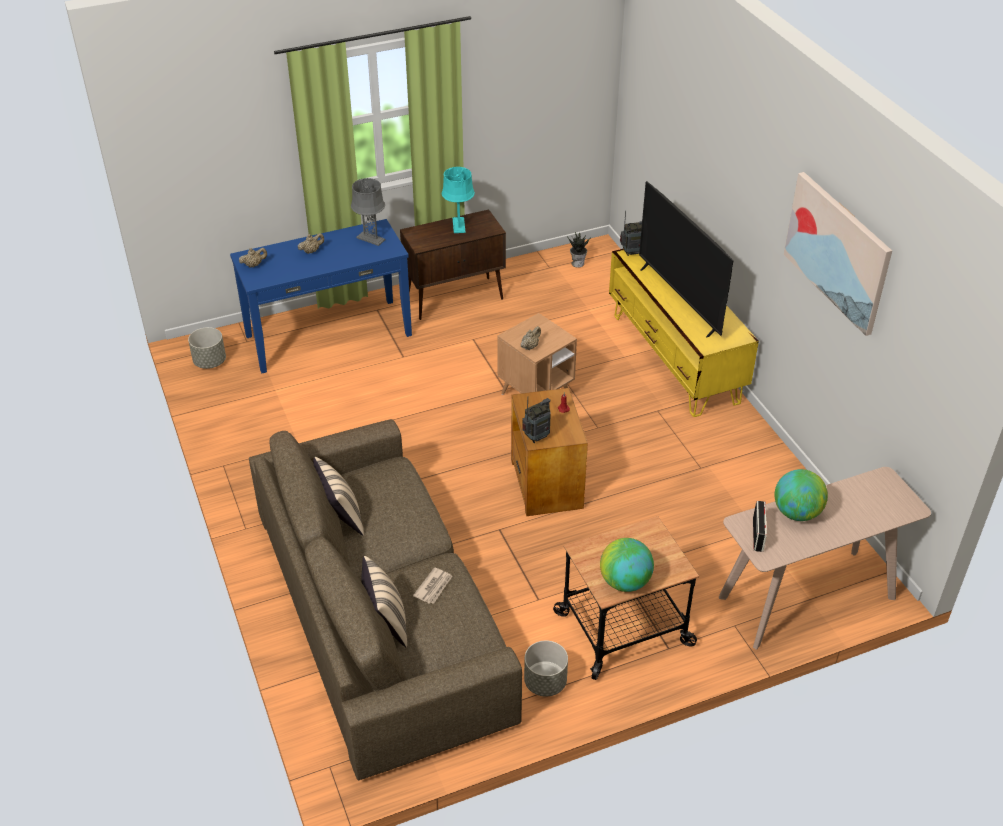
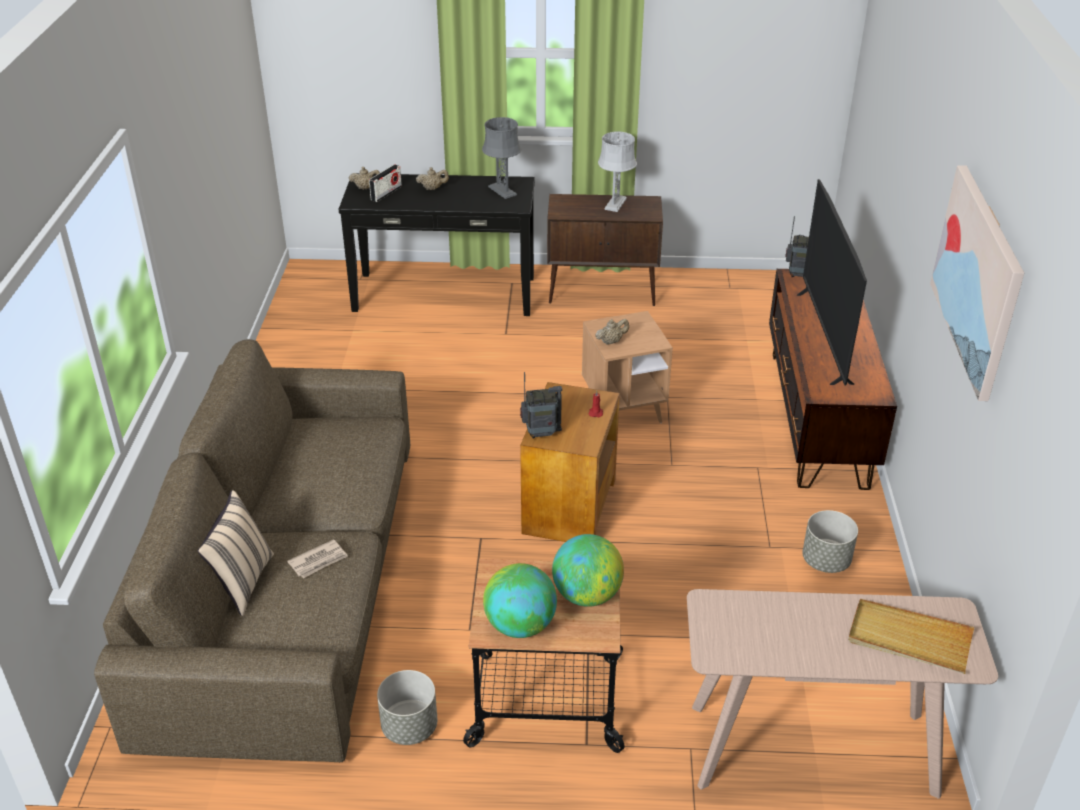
camera: 25 degrees right, 5 degrees down
grey planter [188,327,226,369] -> grey planter moved to [802,510,858,573]
blue console table [230,219,412,373] -> black console table [338,173,535,316]
beige pillow [313,457,364,535] -> none
turquoise table lamp [442,167,475,233] -> grey table lamp [598,132,637,212]
potted plant [567,232,590,268] -> none
yellow tv stand [609,249,759,417] -> brown tv stand [769,269,897,490]
radio [753,501,767,552] -> radio moved to [369,165,402,202]
globe [775,469,828,521] -> globe moved to [552,534,624,607]
none -> beige tray [848,599,975,674]

